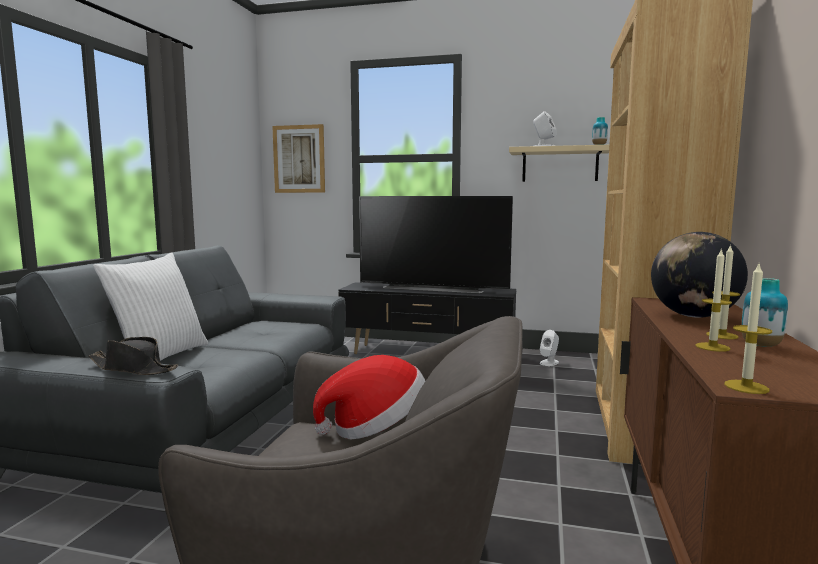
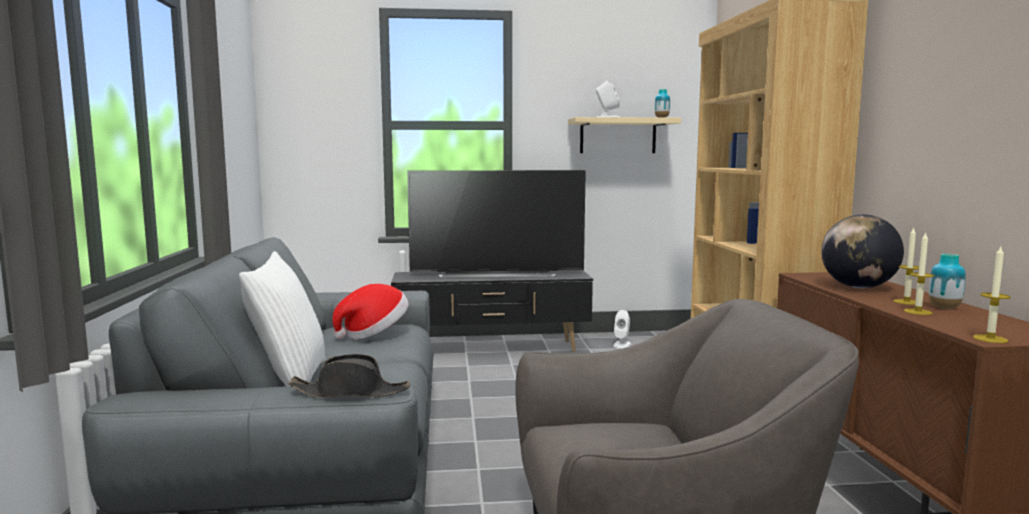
camera: 20 degrees left, 0 degrees up
picture [272,124,325,193] -> none
hat [313,355,425,439] -> hat moved to [332,284,409,339]

